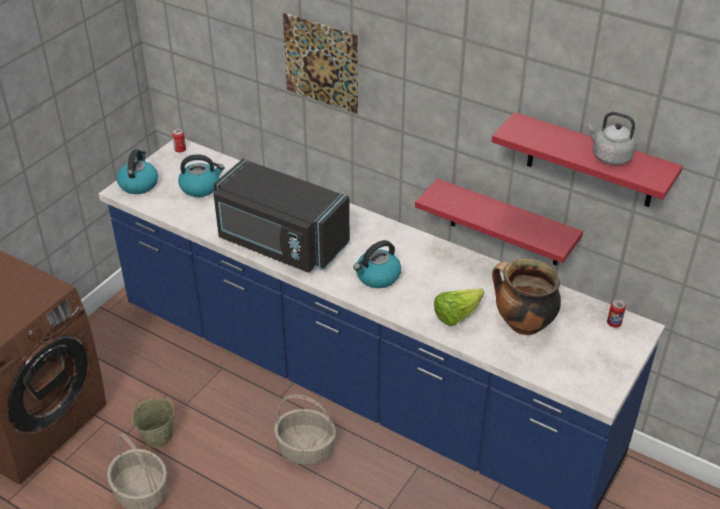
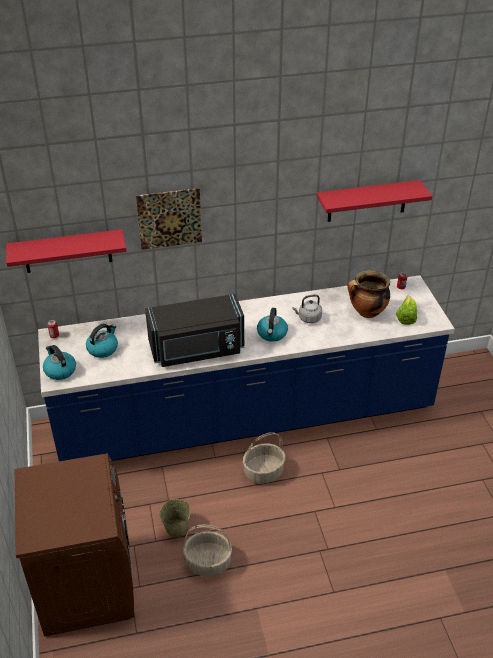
camera: 45 degrees left, 0 degrees up
red shelf [415,179,583,266] -> red shelf moved to [6,229,126,273]
lettuce [434,288,484,326] -> lettuce moved to [396,296,417,325]
grey kettle [587,112,636,165] -> grey kettle moved to [292,294,322,323]

